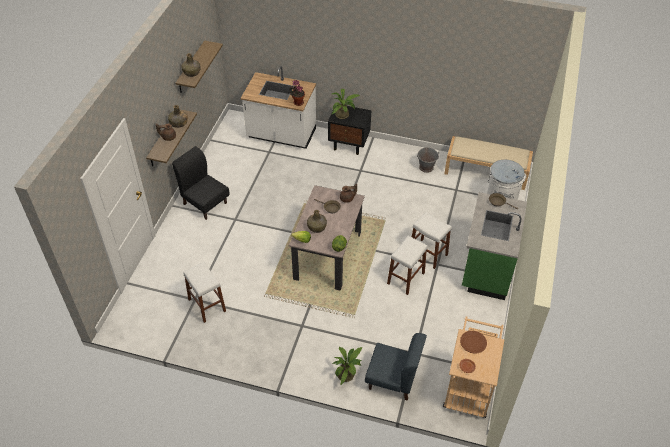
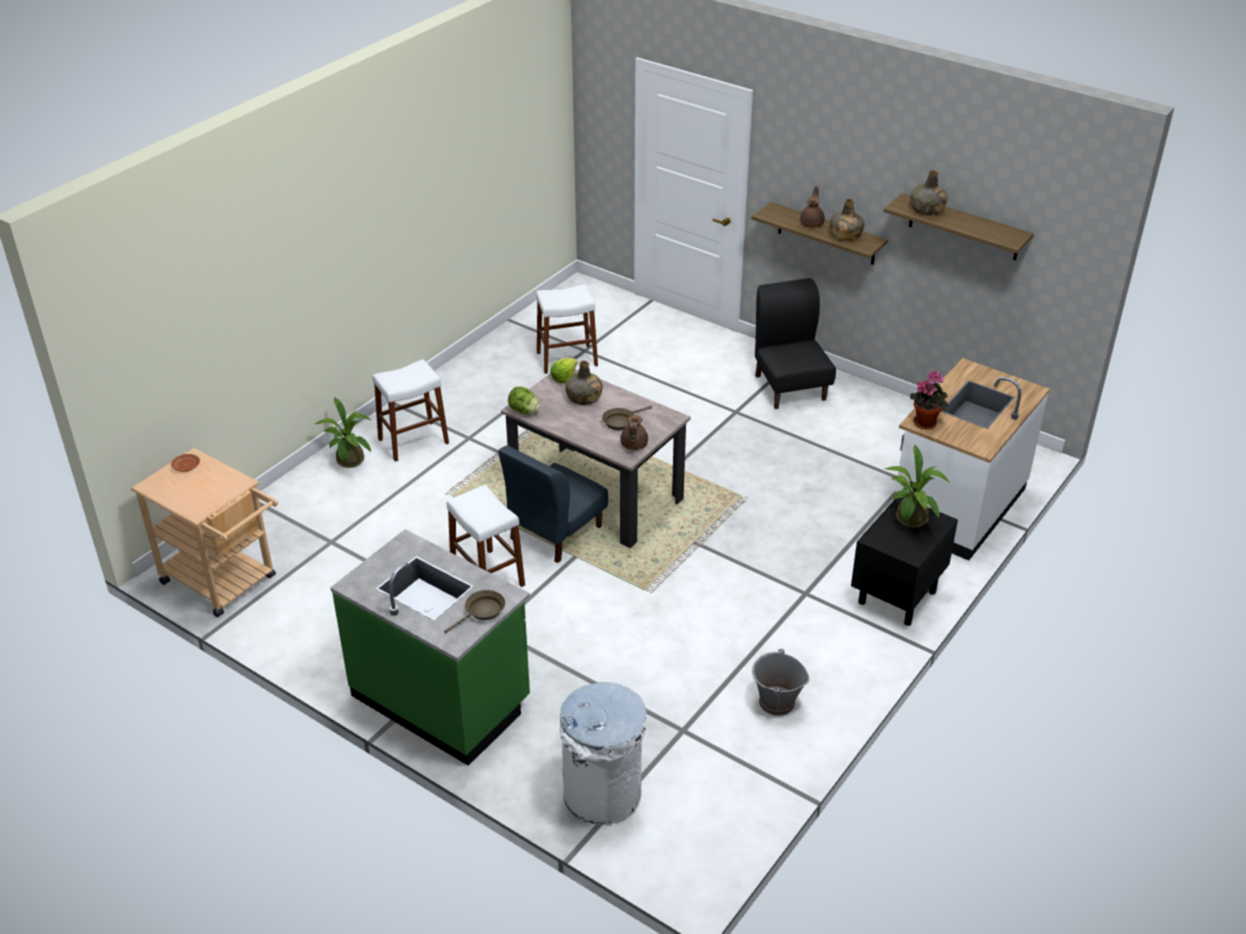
camera: 110 degrees right, 10 degrees down
black chair [172,146,229,220] -> black chair turned 75 degrees counterclockwise [755,278,836,409]
blue chair [365,333,427,401] -> blue chair moved to [498,445,608,563]
white stool [412,212,452,269] -> white stool moved to [372,359,449,462]
beige bench [444,136,533,190] -> none
brown plate [460,331,487,354] -> none

